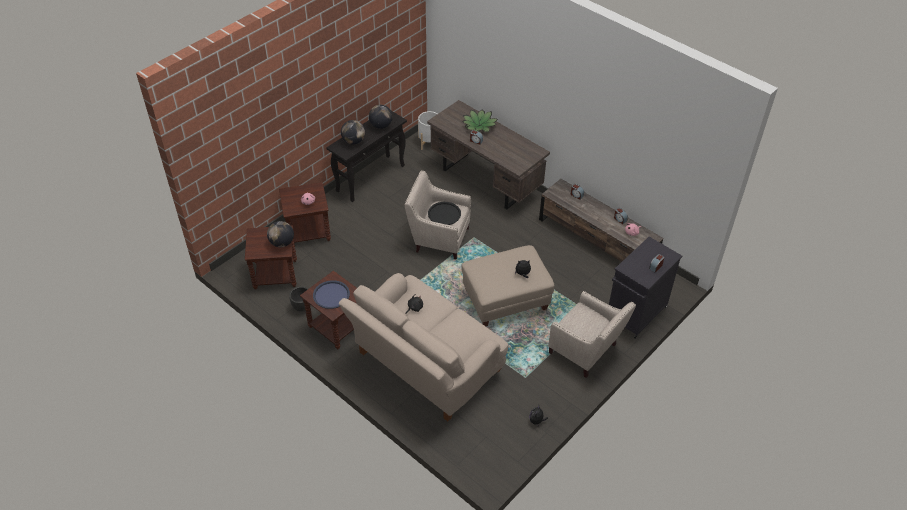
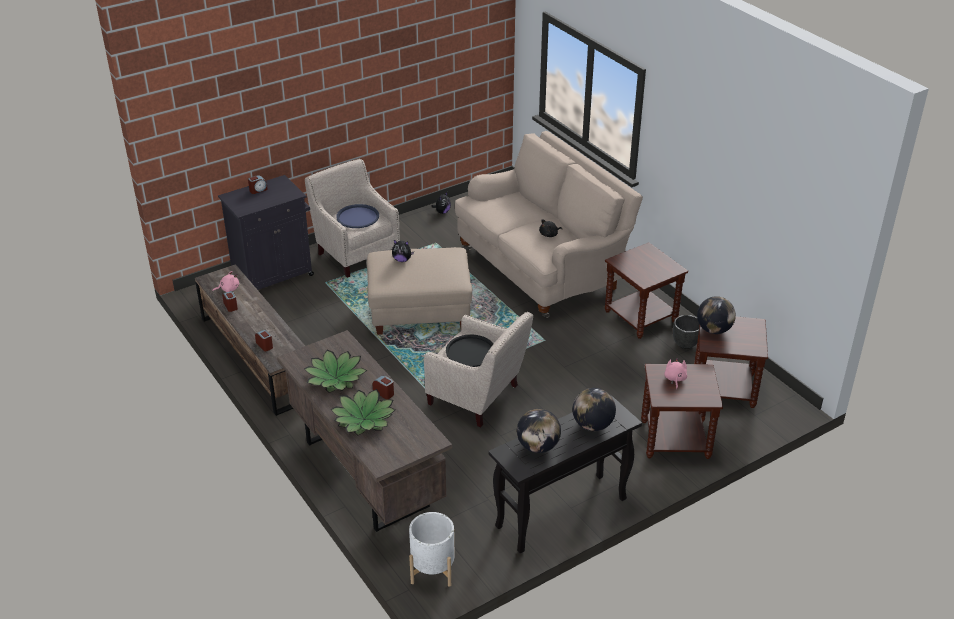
camera: 165 degrees left, 10 degrees down
blue tray [313,280,350,309] -> blue tray moved to [336,204,379,228]
none -> potted plant [304,350,367,393]

